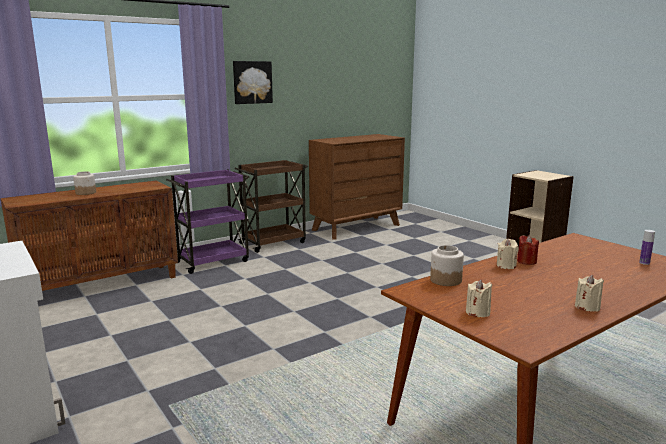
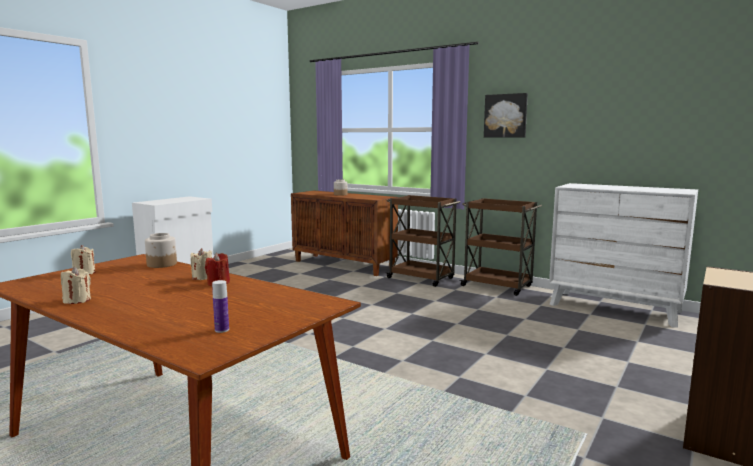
camera: 70 degrees right, 5 degrees down
purple cart [166,169,249,274] -> brown cart [386,195,460,287]
brown dresser [309,134,405,240] -> white dresser [549,183,698,328]

